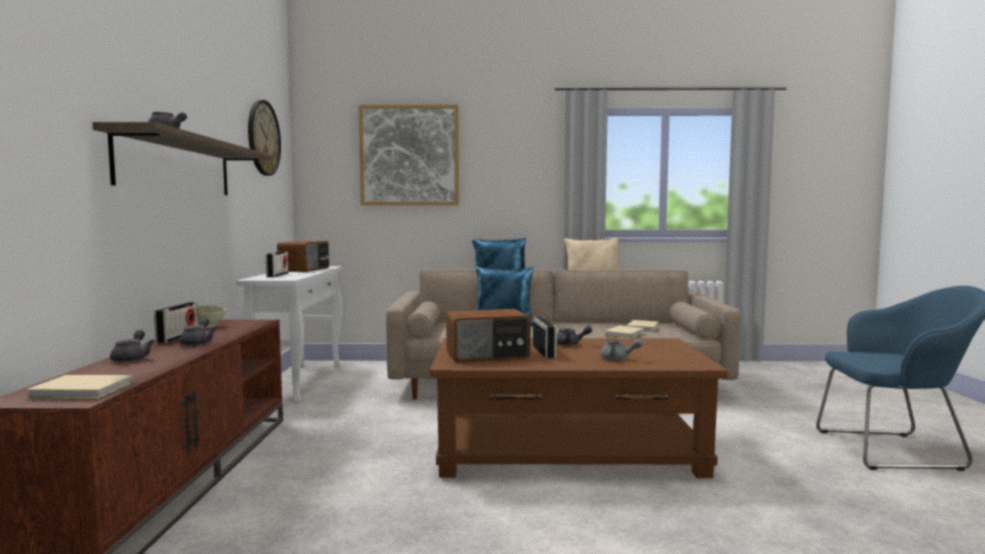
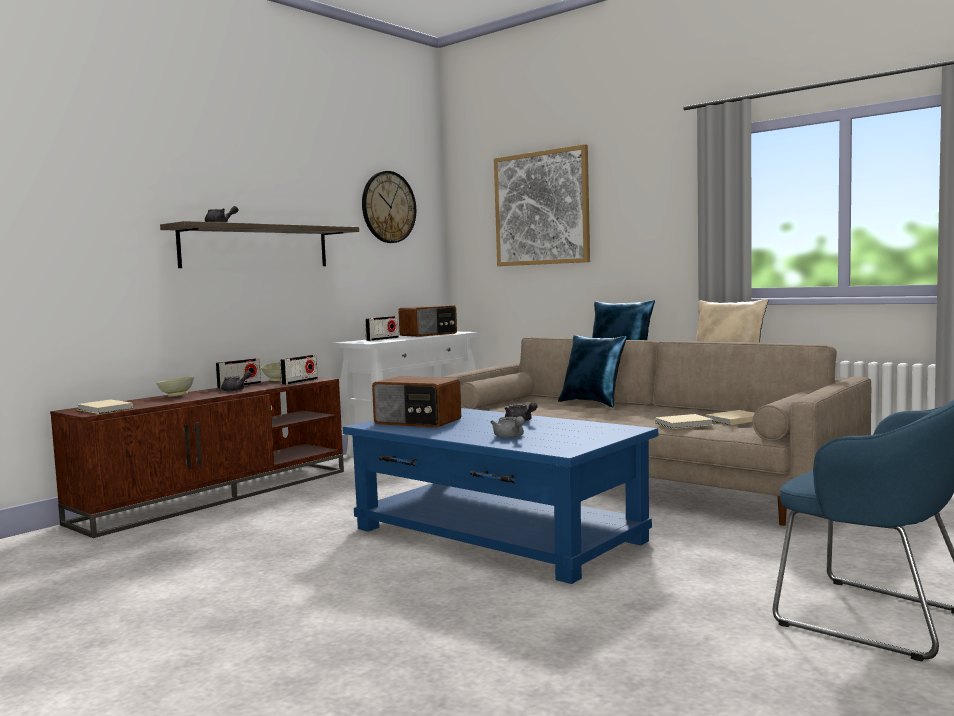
camera: 40 degrees right, 0 degrees up
grey teapot [110,330,155,362] -> beige bowl [156,377,194,397]
brown coffee table [430,338,728,478] -> blue coffee table [343,408,658,584]
radio [533,317,557,358] -> radio moved to [280,355,318,385]

